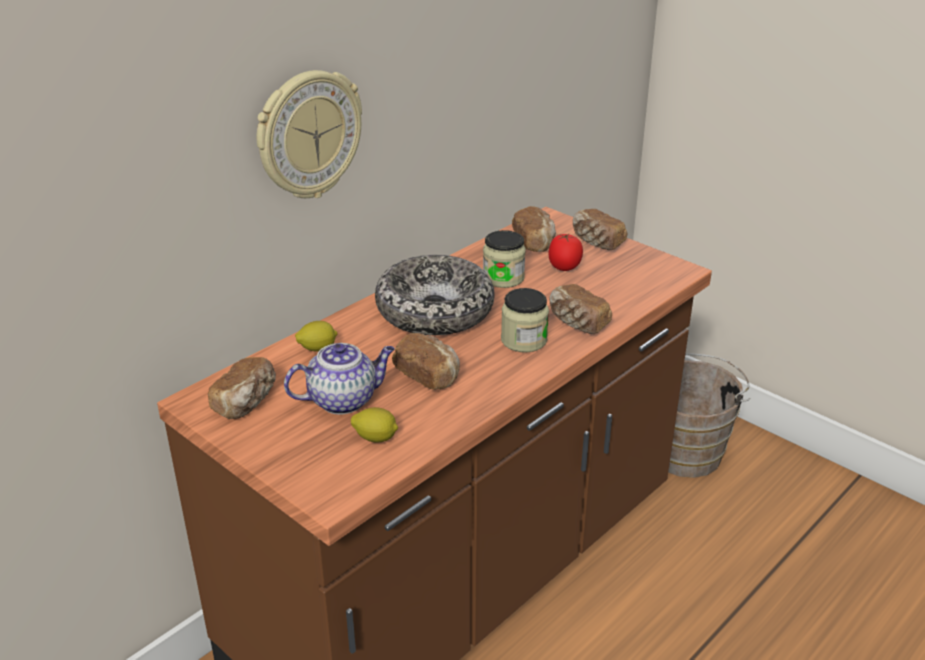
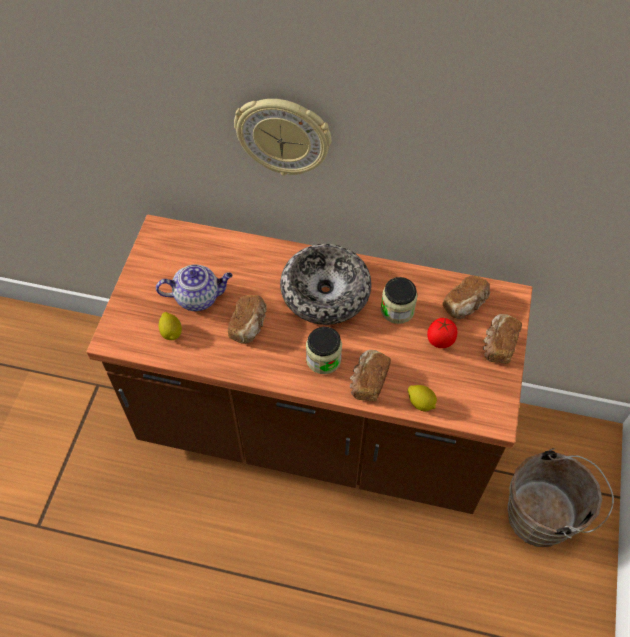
camera: 60 degrees right, 25 degrees up
bread [208,357,276,419] -> none
teapot [284,343,395,414] -> teapot turned 45 degrees counterclockwise [156,265,233,311]
lemon [295,321,338,352] -> lemon moved to [408,385,437,411]

